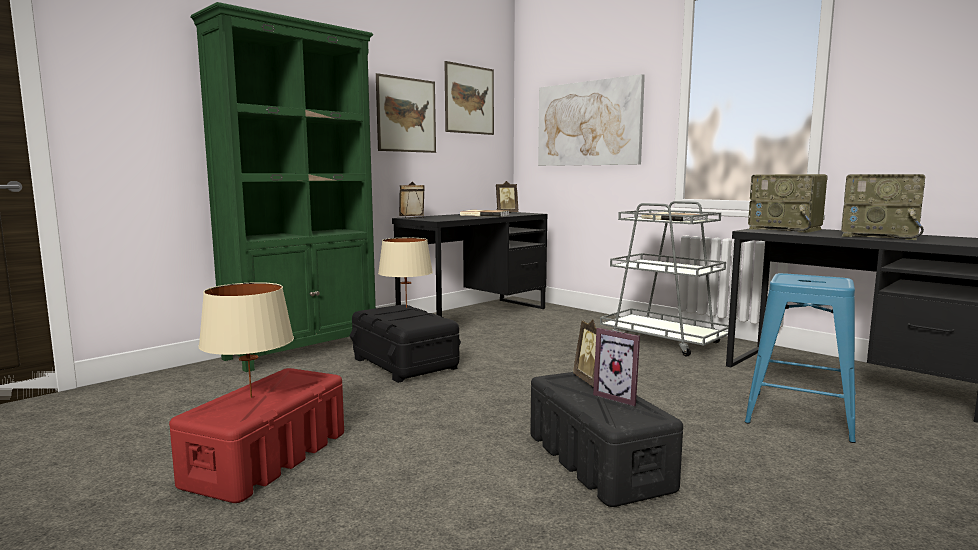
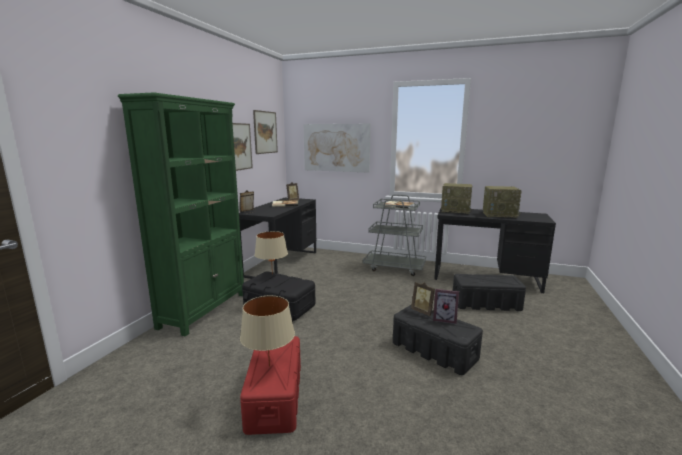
camera: 25 degrees left, 5 degrees up
blue stool [745,273,856,443] -> black storage box [453,274,526,311]

